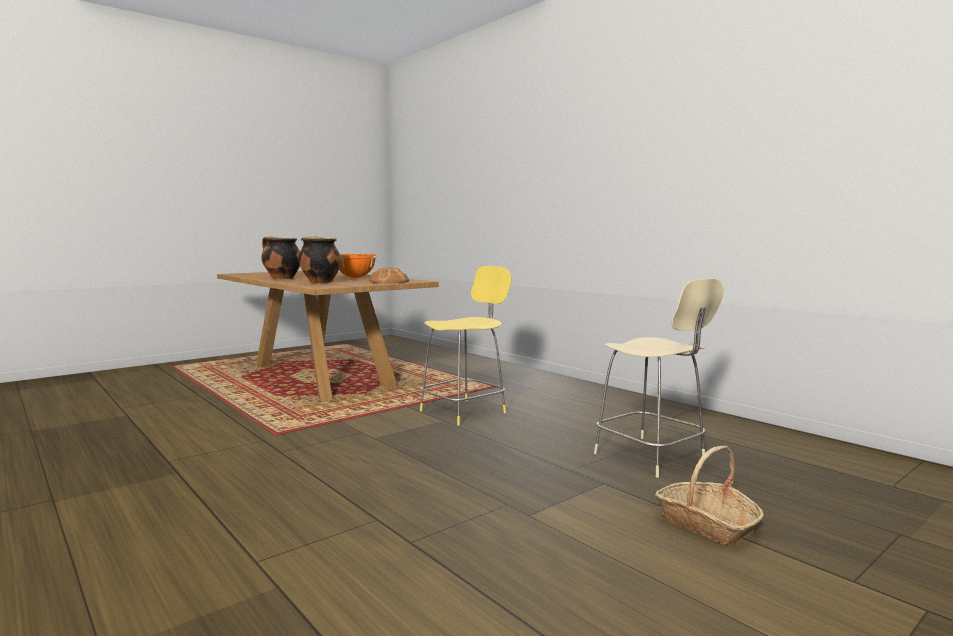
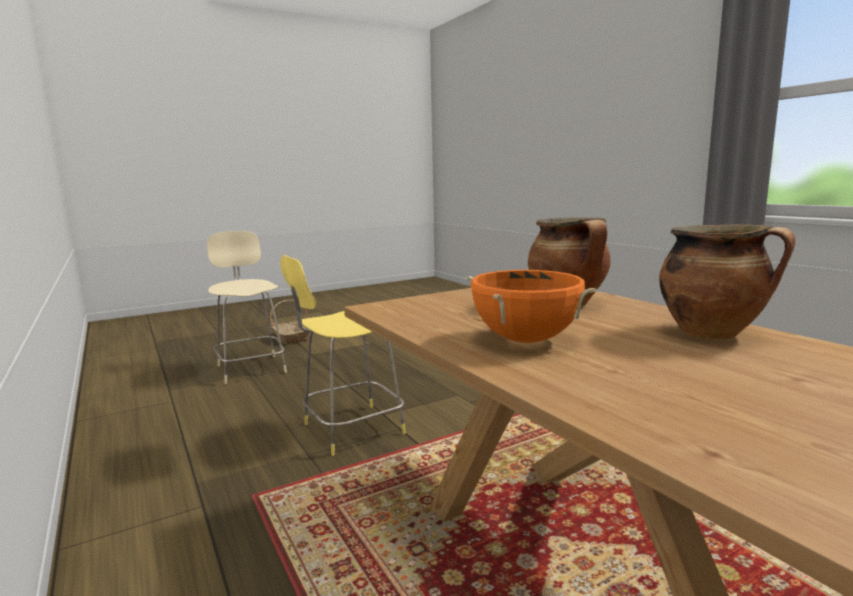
camera: 170 degrees left, 5 degrees up
bread [369,267,409,283] -> none

